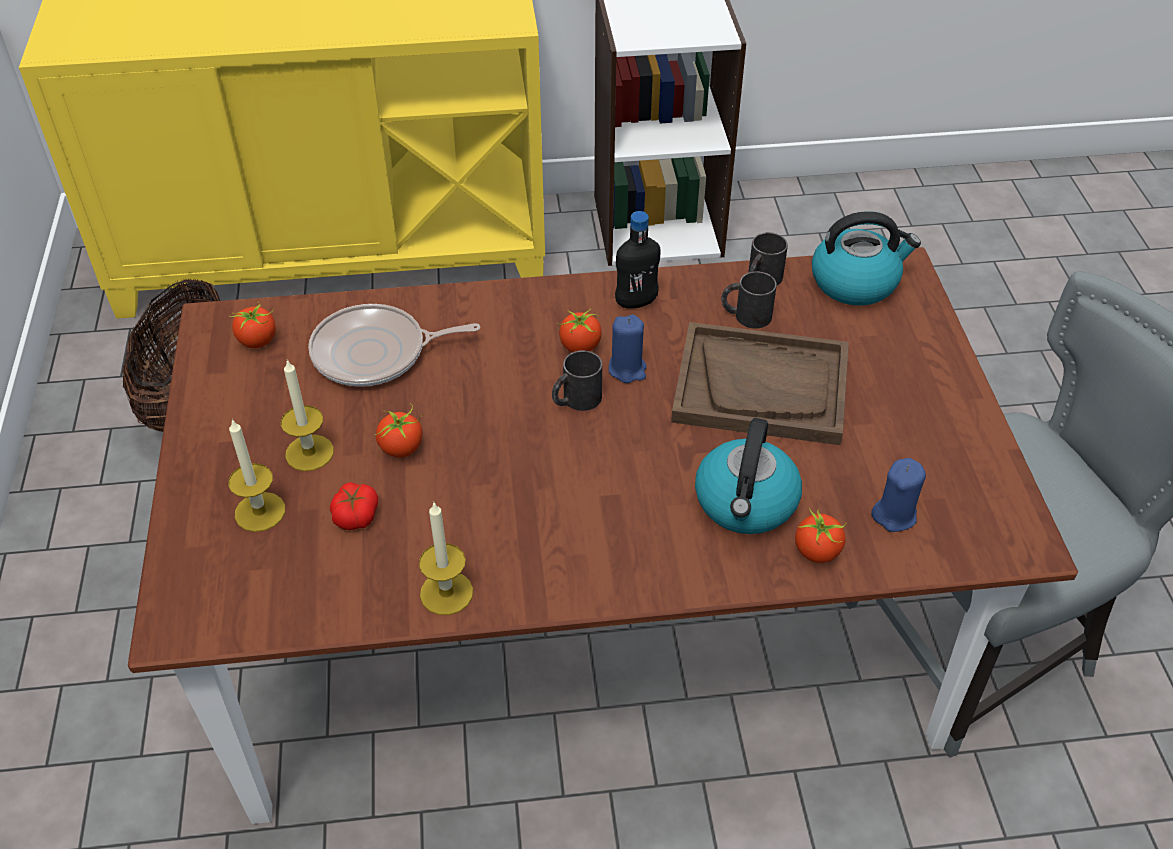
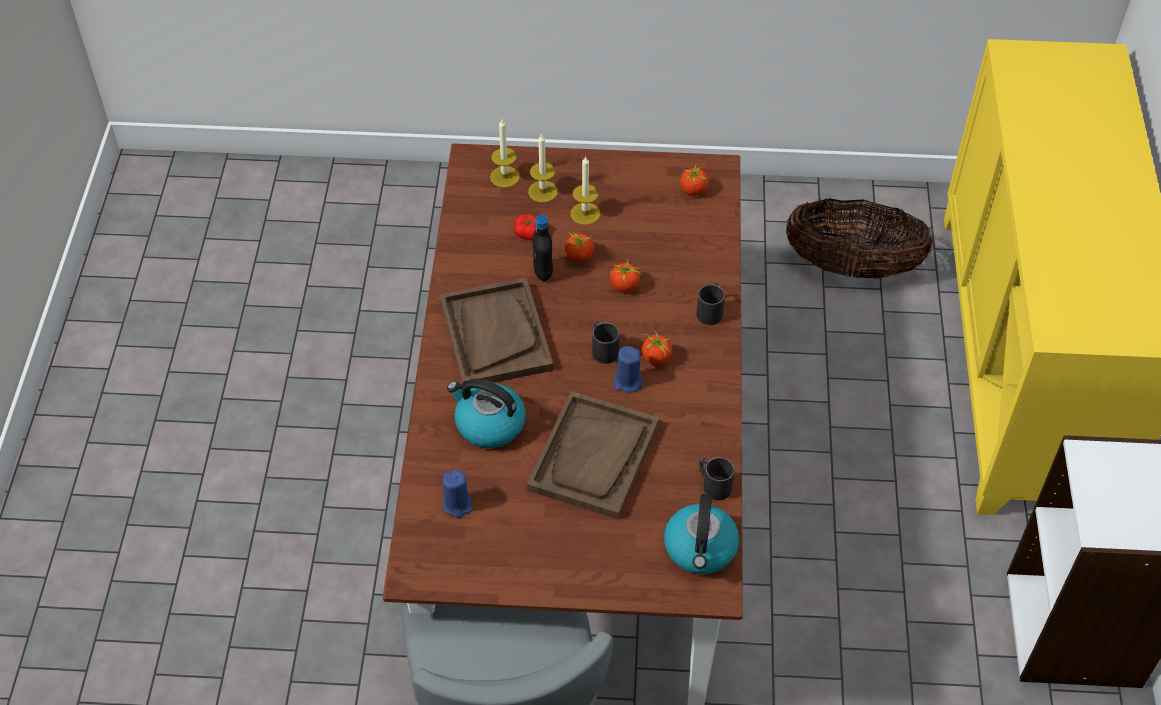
camera: 100 degrees right, 5 degrees up
frying pan [308,304,481,387] -> none
candle [419,501,473,615] -> candle moved to [490,119,520,188]
black bottle [615,211,661,309] -> black bottle moved to [533,215,553,281]
black mug [722,271,777,329] -> black mug moved to [696,282,725,325]
tomato [795,508,847,563] -> tomato moved to [610,261,640,292]
none -> brown tray [440,278,553,384]

